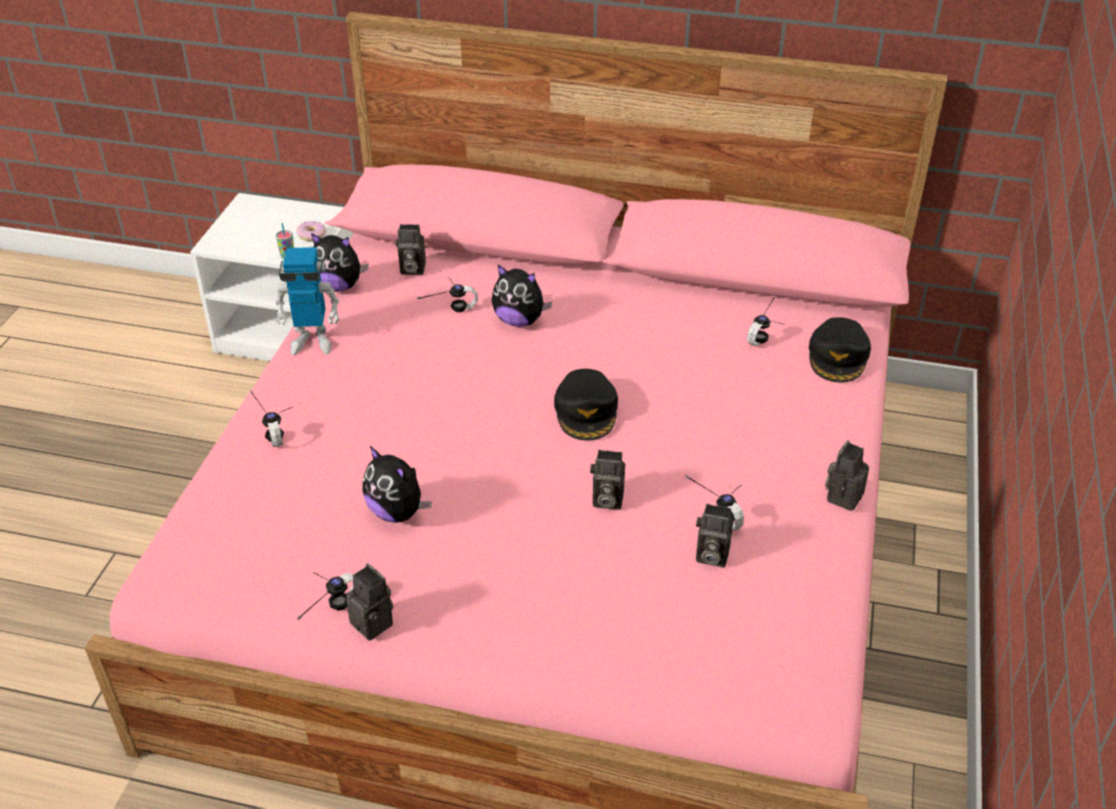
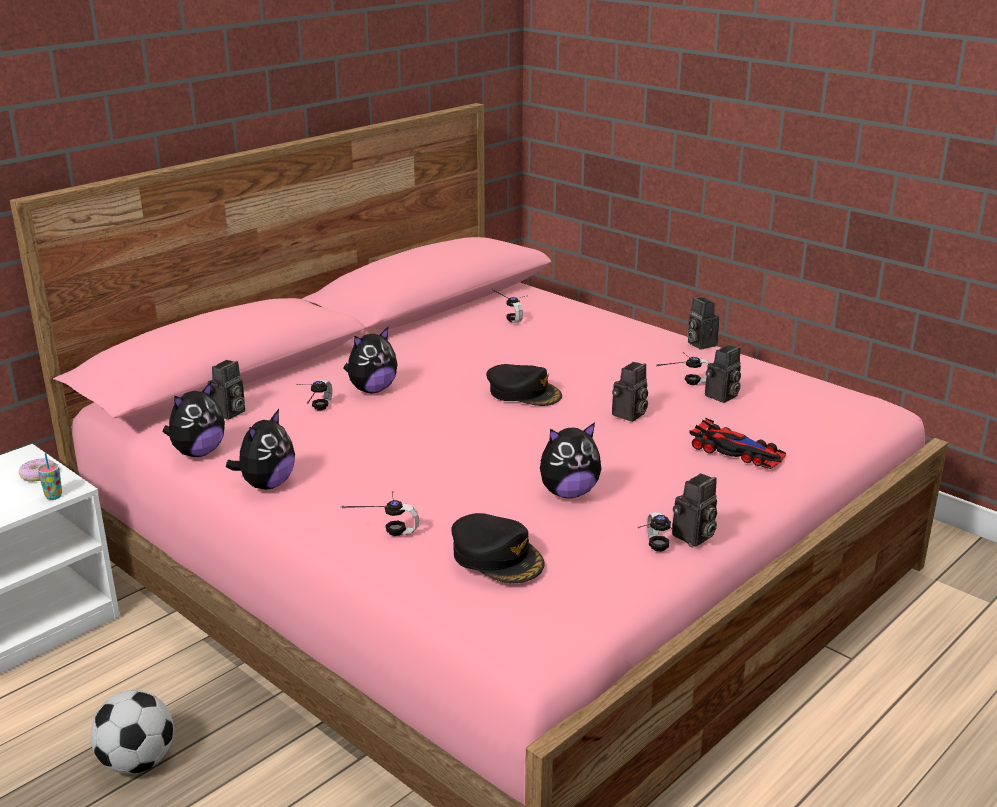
camera: 60 degrees left, 15 degrees down
toy robot [275,247,339,355] -> plush toy [226,409,295,490]
camera [346,563,394,641] -> camera turned 150 degrees clockwise [672,473,717,547]
black cap [809,317,871,382] -> black cap moved to [451,513,544,583]
none -> football [90,690,174,774]
none -> toy car [690,418,786,469]

